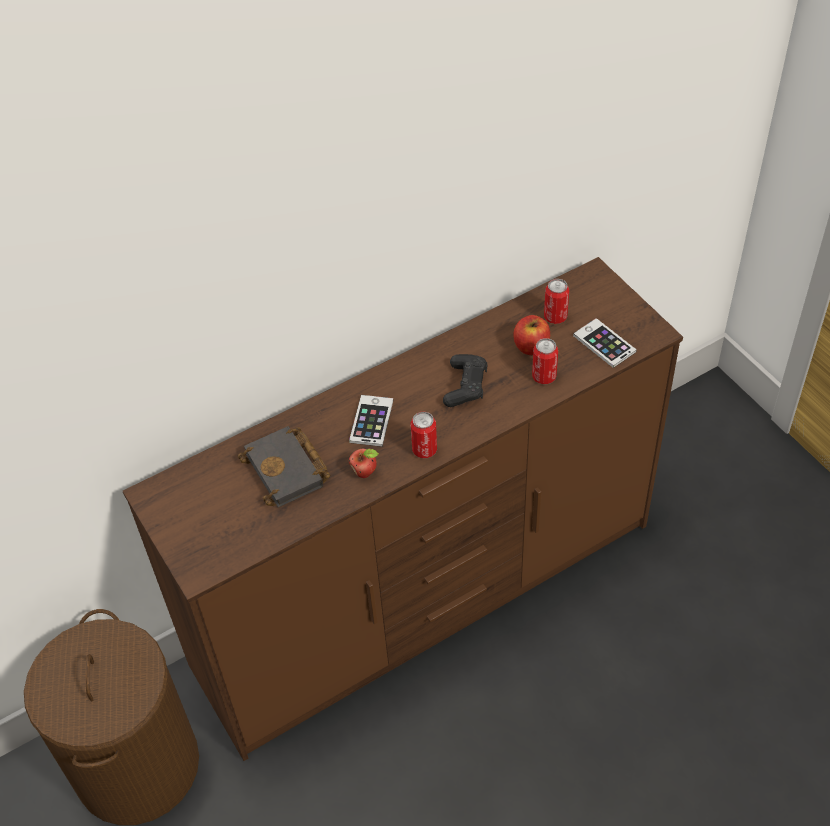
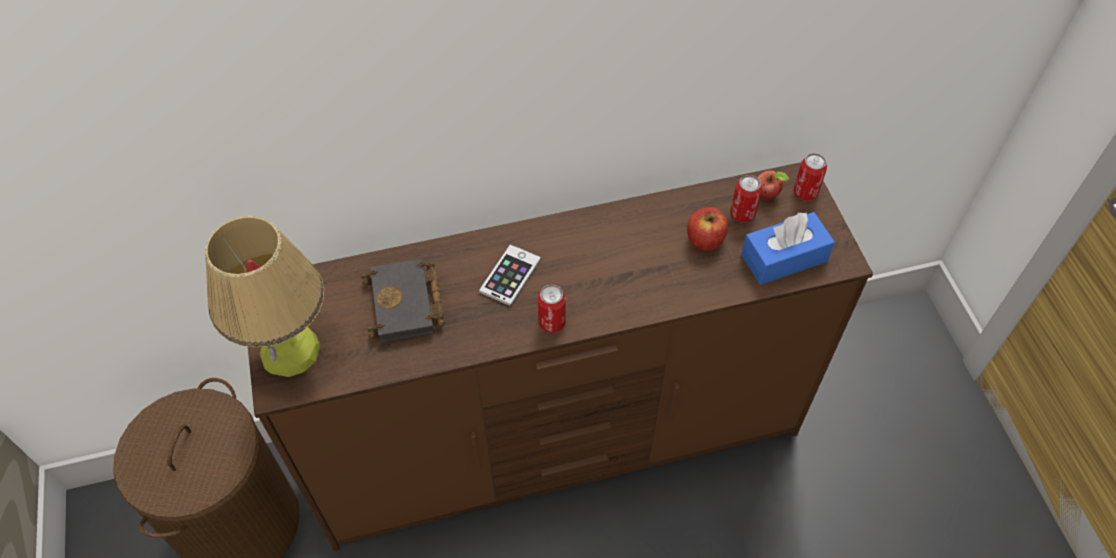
camera: 15 degrees right, 5 degrees up
apple [349,449,379,478] -> apple moved to [757,171,789,200]
black game controller [443,354,488,407] -> none
can [532,338,558,384] -> can moved to [793,153,827,201]
phone [573,318,637,368] -> blue tissue box [741,211,835,285]
none -> table lamp [205,216,324,377]

